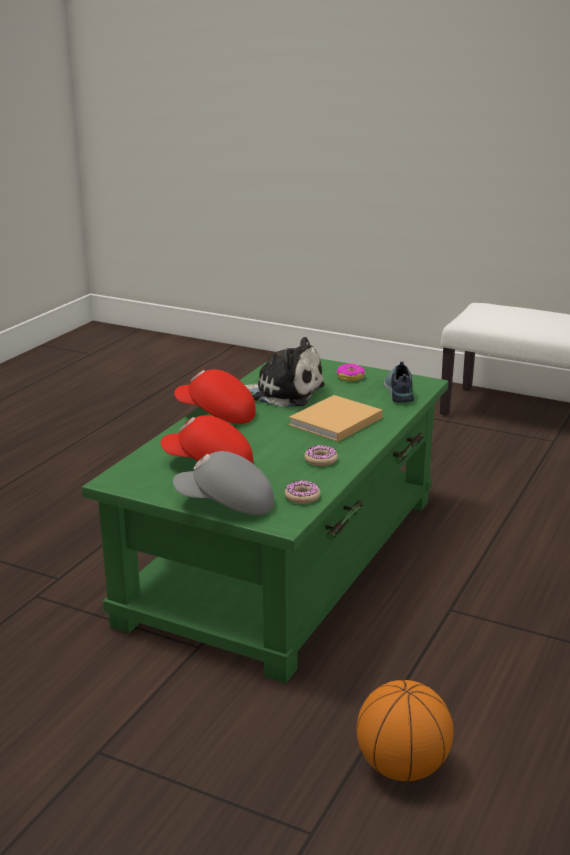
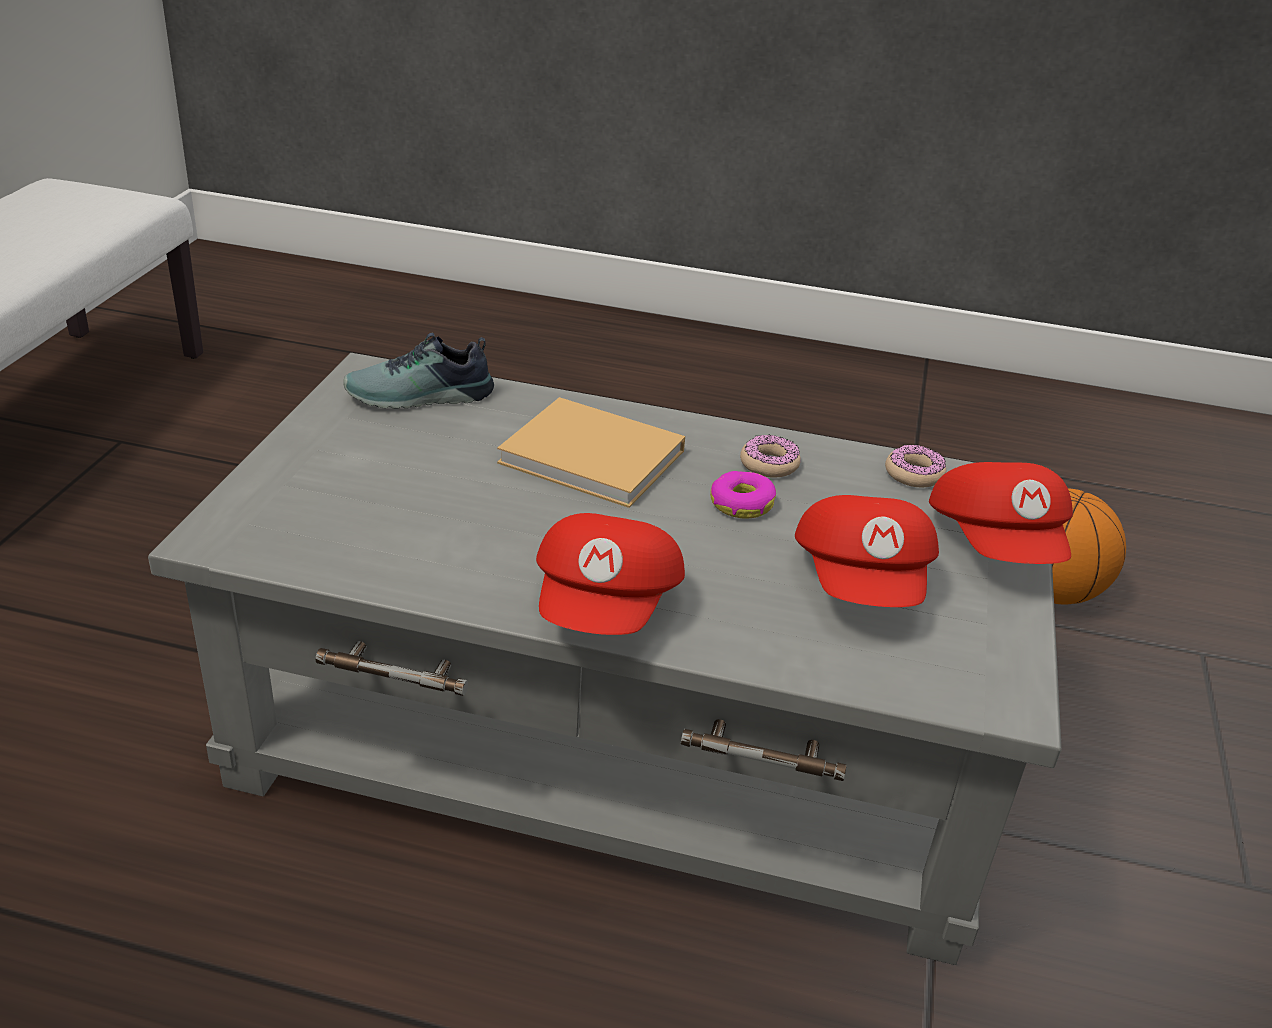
camera: 105 degrees left, 10 degrees up
green coffee table [82,359,448,683] -> grey coffee table [148,353,1062,965]
grey cap [173,451,274,515] -> red cap [929,462,1073,564]
plush toy [245,337,325,407] -> none
donut [337,364,365,381] -> donut moved to [710,471,776,519]

